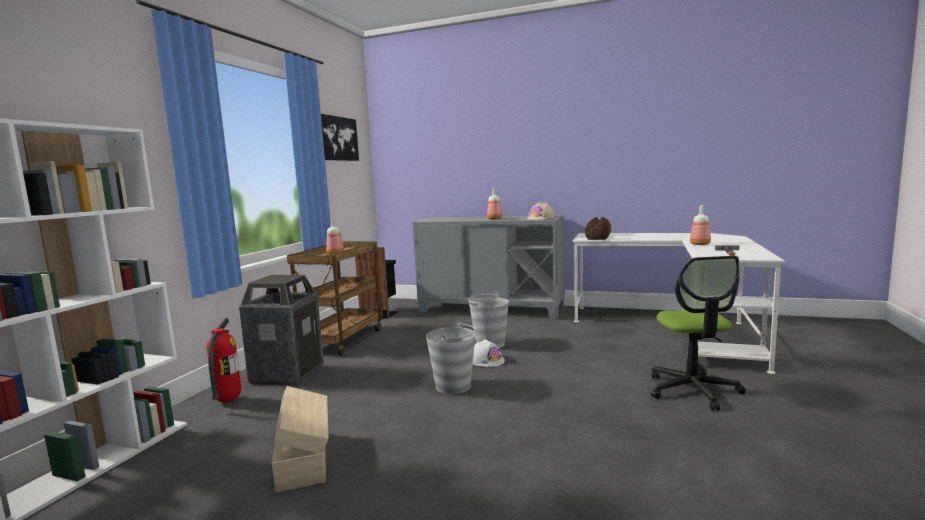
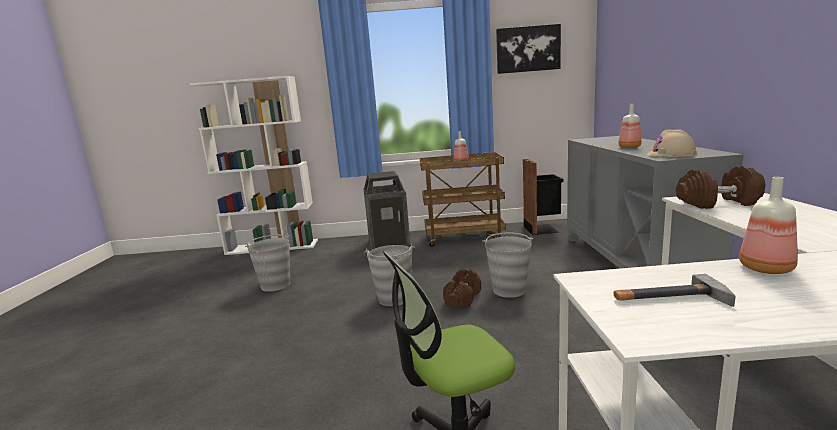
camera: 70 degrees right, 5 degrees up
fire extinguisher [207,318,241,403] -> none
beige storage box [272,386,328,492] -> grey bucket [245,233,290,292]
white hard hat [473,339,505,367] -> brown dumbbell [443,268,481,308]

